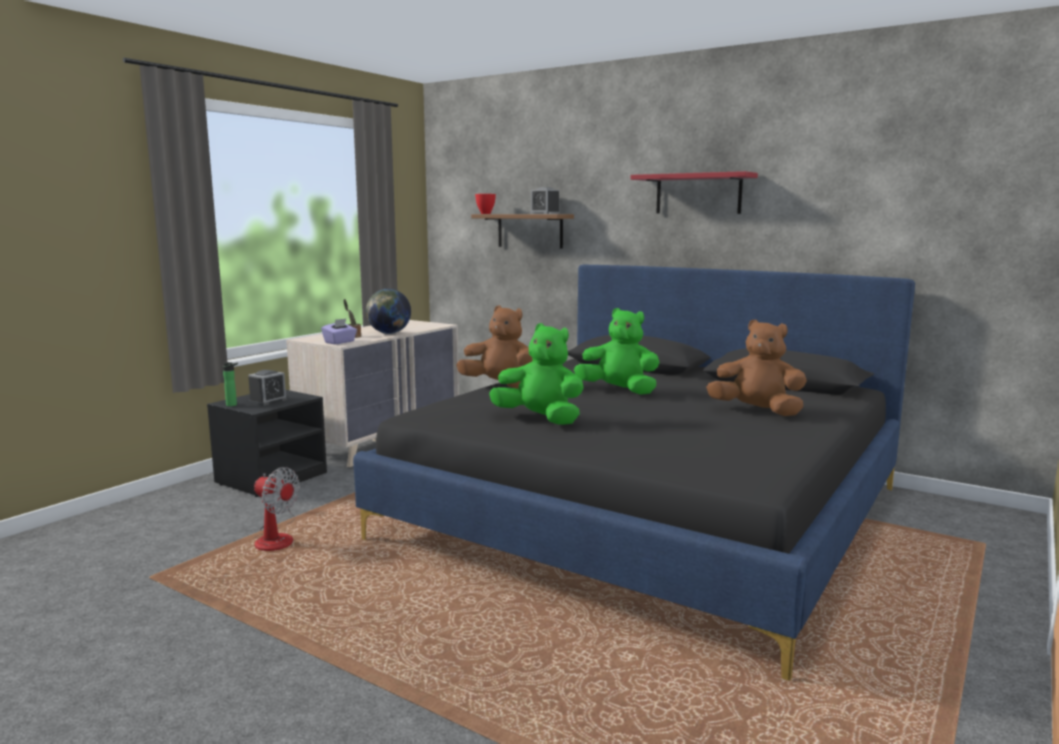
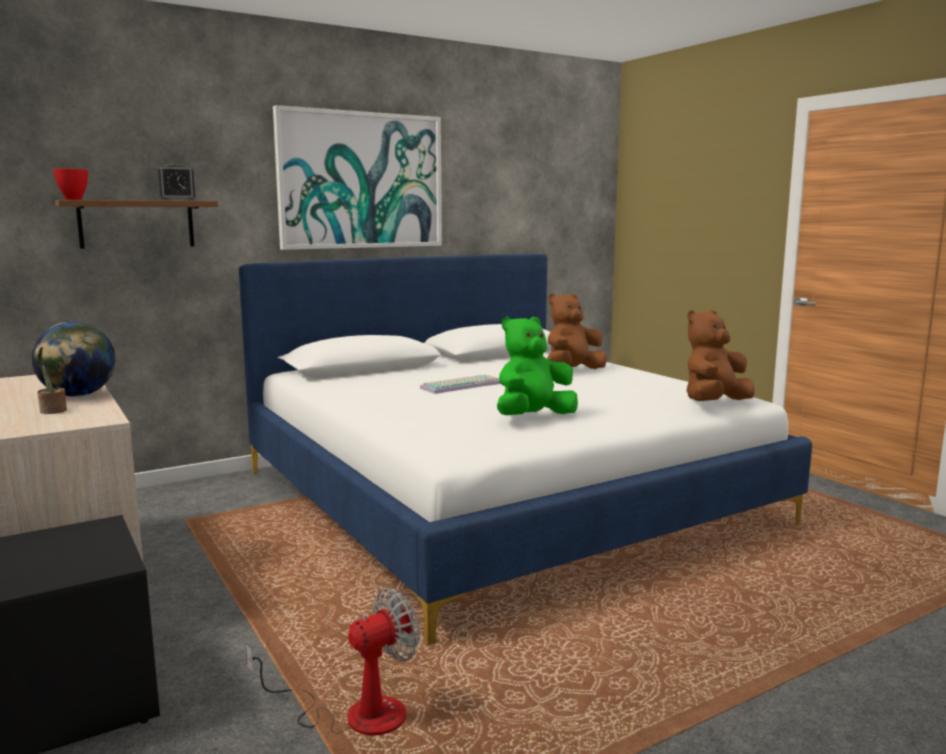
camera: 65 degrees left, 0 degrees up
bottle [223,362,238,406] -> none
alarm clock [248,370,288,406] -> none
purple tissue box [321,318,357,344] -> none
black bed [353,265,915,681] -> white bed [239,254,812,645]
brown plush toy [456,305,532,389] -> brown plush toy moved to [687,310,755,401]
green plush toy [574,308,660,395] -> keyboard [420,374,501,394]
red shelf [630,171,758,214] -> picture [273,105,442,250]

